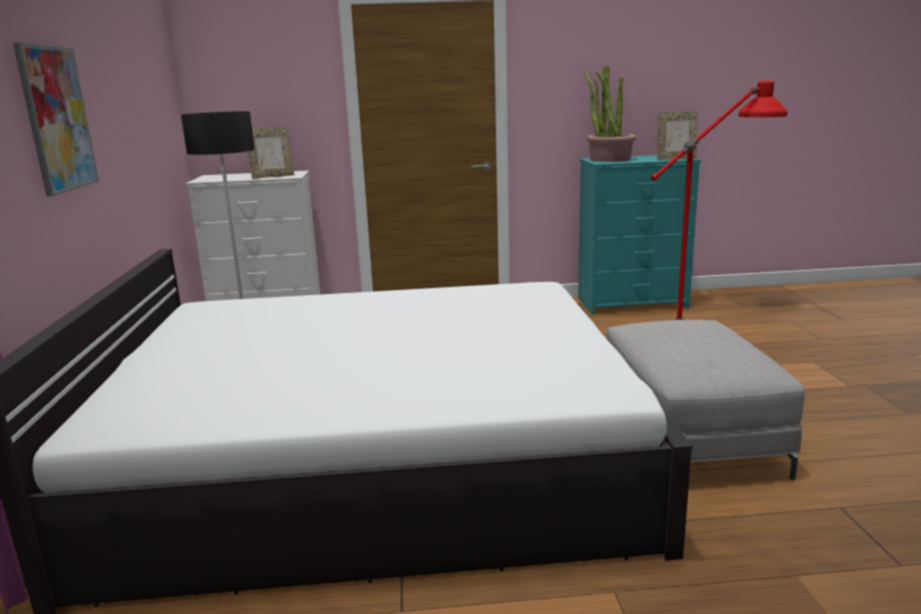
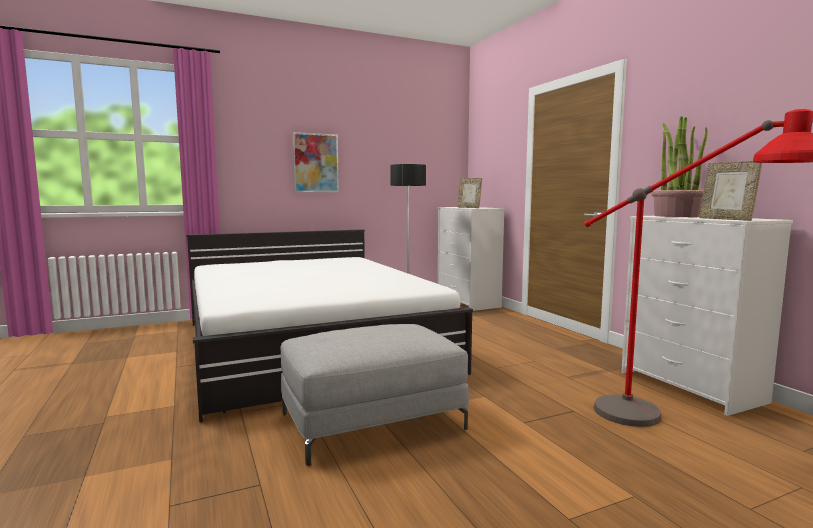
camera: 70 degrees right, 10 degrees down
turquoise dresser [578,155,701,315] -> white dresser [621,216,793,416]

